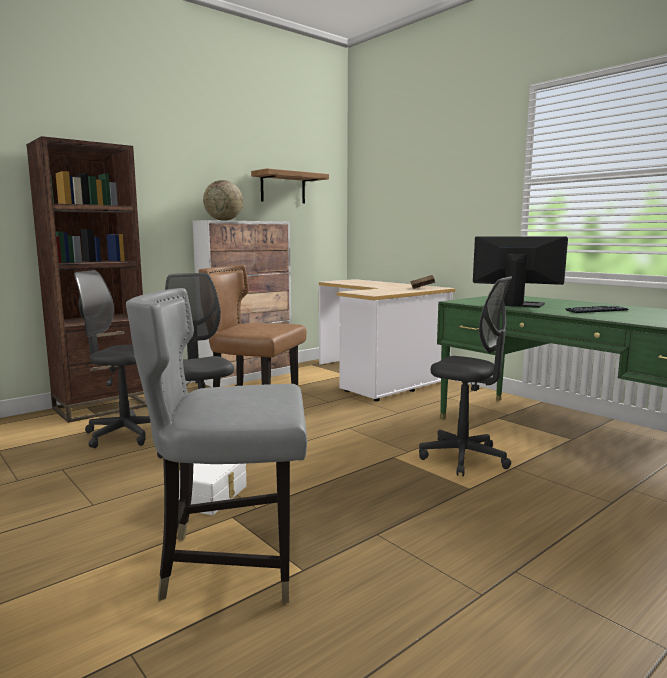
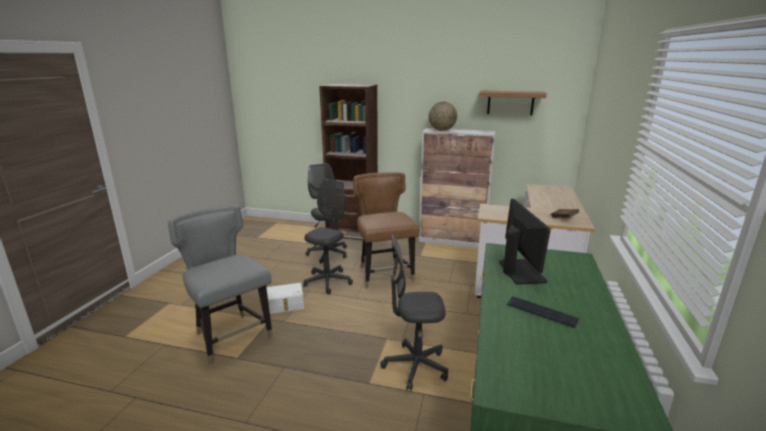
camera: 55 degrees right, 10 degrees up
grey office chair [419,276,512,476] -> grey office chair turned 90 degrees clockwise [381,234,448,391]

